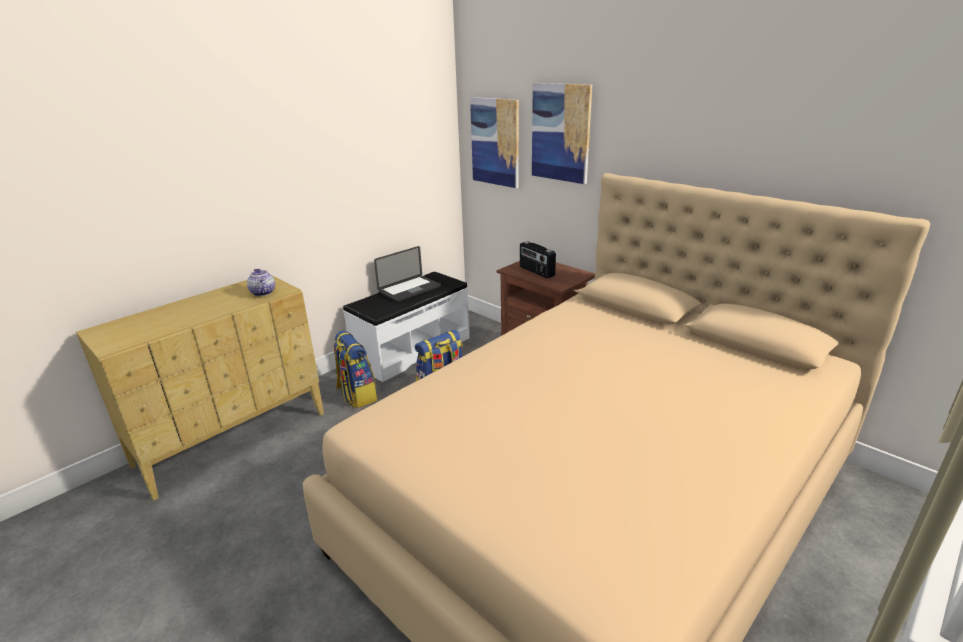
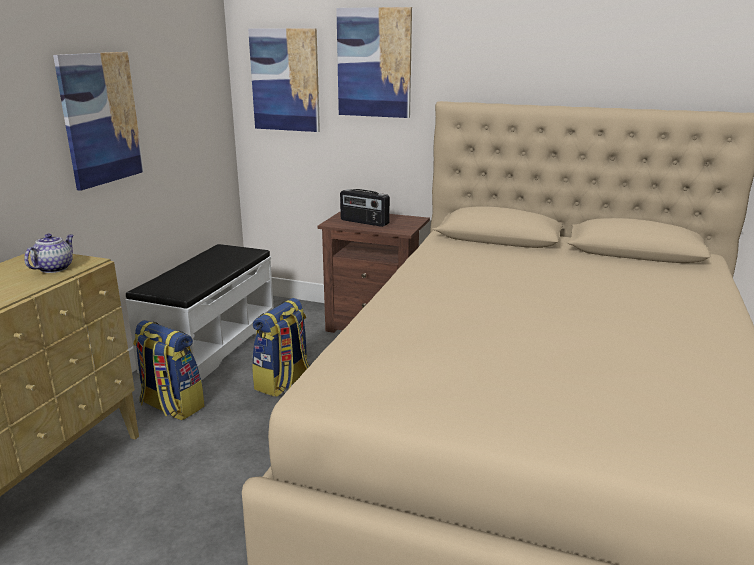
camera: 25 degrees left, 5 degrees down
teapot [247,269,275,296] -> teapot turned 75 degrees clockwise [24,234,74,273]
laptop [374,246,441,302] -> none
none -> picture [53,52,144,191]

